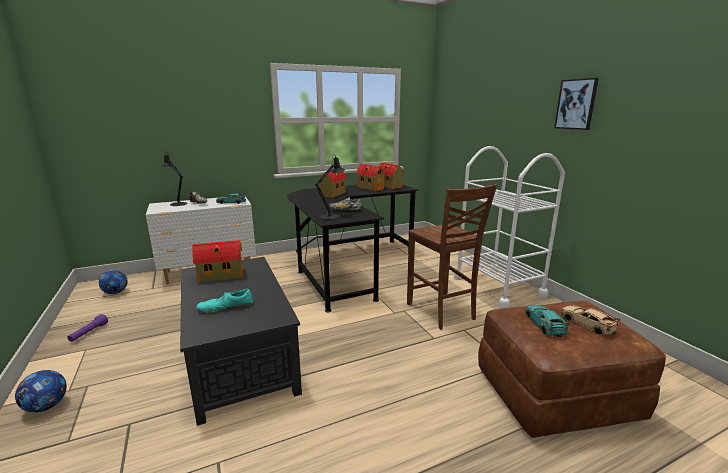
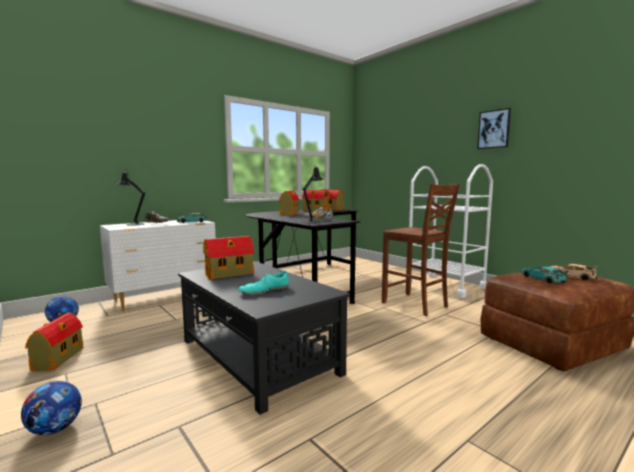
camera: 15 degrees left, 10 degrees down
purple flashlight [67,314,108,342] -> toy house [25,313,84,371]

